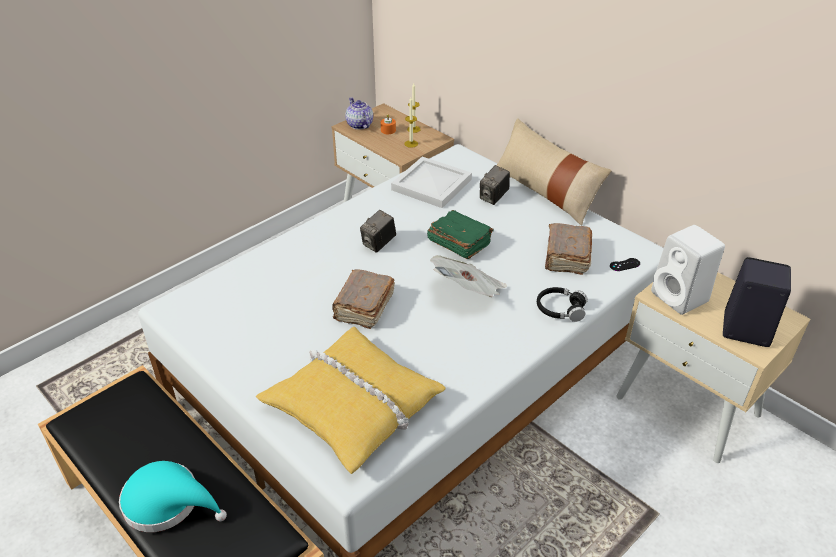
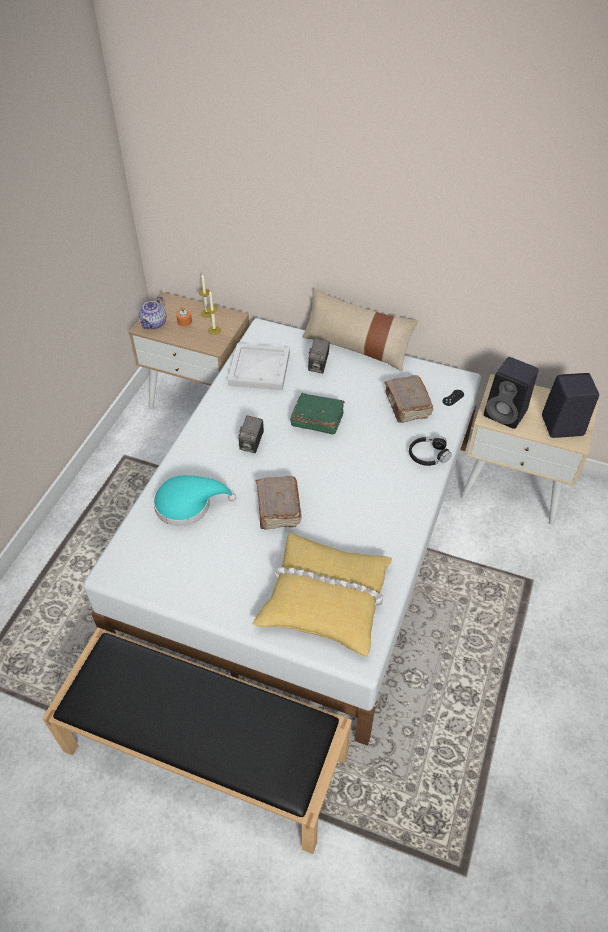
camera: 25 degrees left, 10 degrees up
turquoise hat [119,461,227,532] -> turquoise hat moved to [153,475,236,526]
teapot [345,97,373,130] -> teapot turned 105 degrees counterclockwise [139,296,166,329]
newspaper [430,255,507,297] -> none
white speaker [651,225,725,315] -> black speaker [484,357,538,429]

